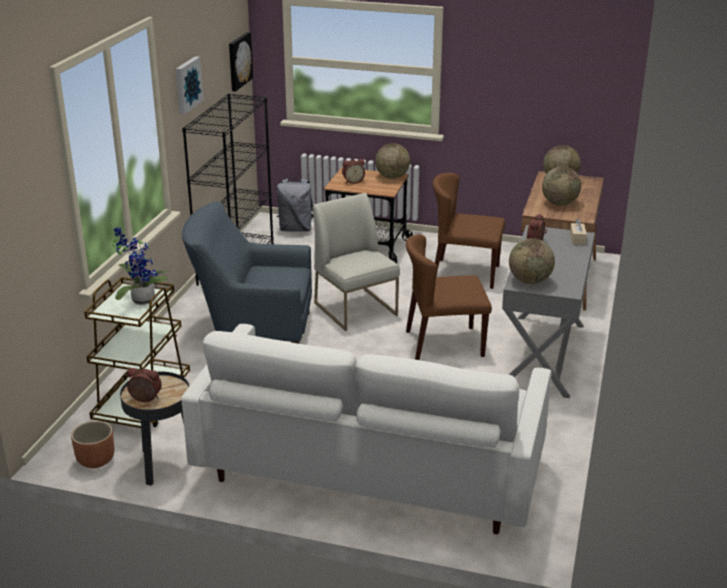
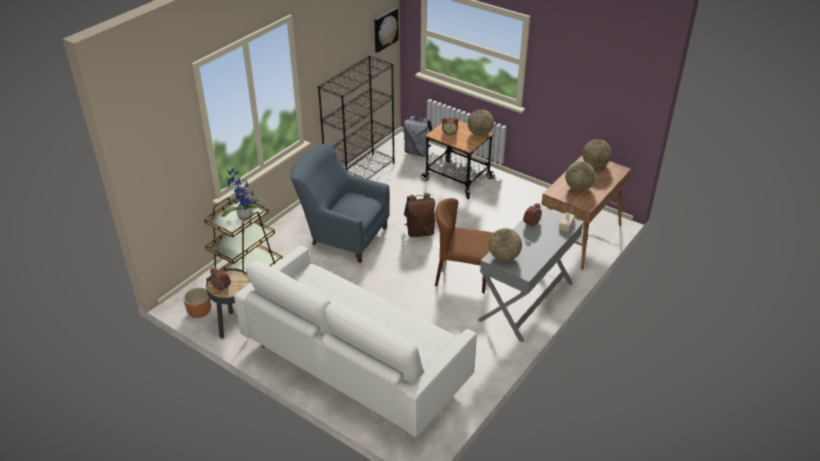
camera: 20 degrees right, 10 degrees up
picture [176,56,203,114] -> none
white chair [313,193,400,331] -> brown backpack [404,193,436,237]
brown chair [433,173,505,289] -> none

